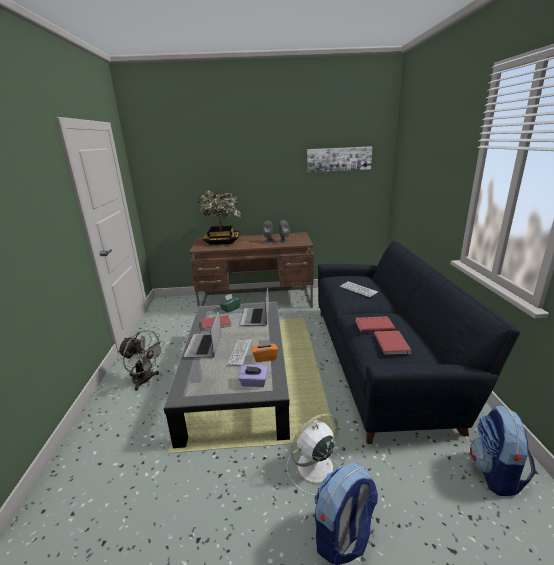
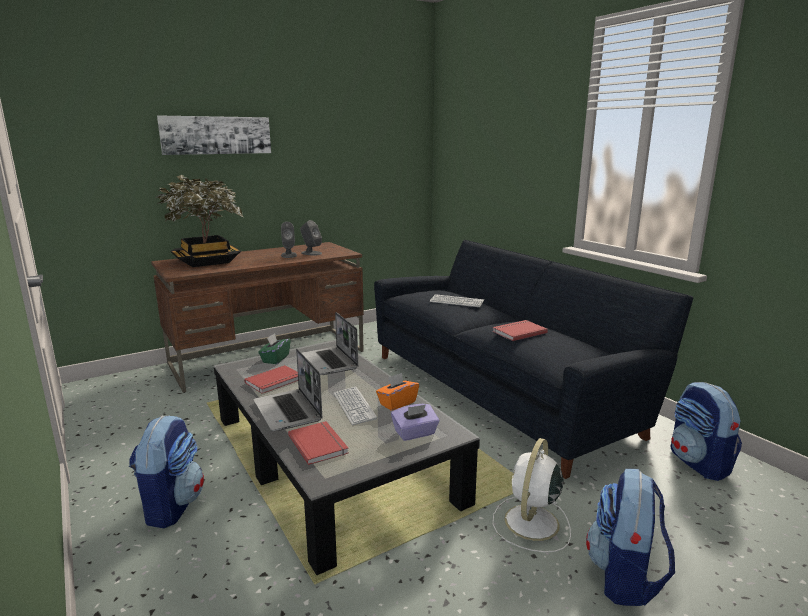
camera: 30 degrees left, 5 degrees down
grey fan [118,330,165,391] -> backpack [129,416,204,528]
picture [307,146,372,172] -> picture moved to [157,115,271,155]
red book [374,330,412,355] -> red book moved to [288,421,348,465]

